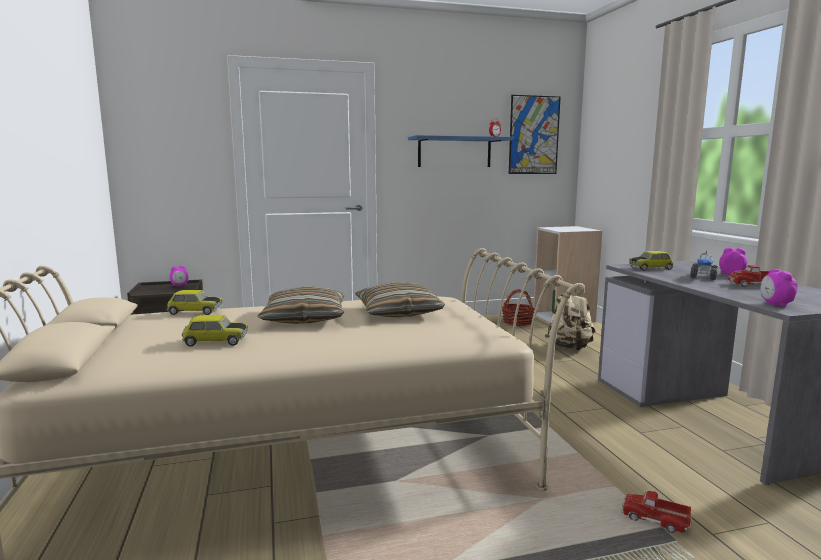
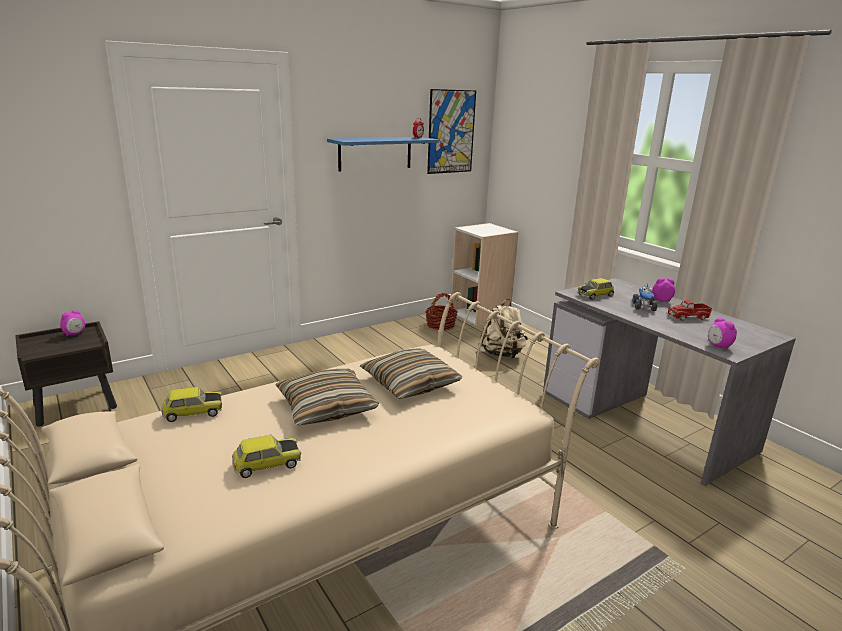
camera: 20 degrees left, 10 degrees up
toy truck [621,491,691,533] -> none

